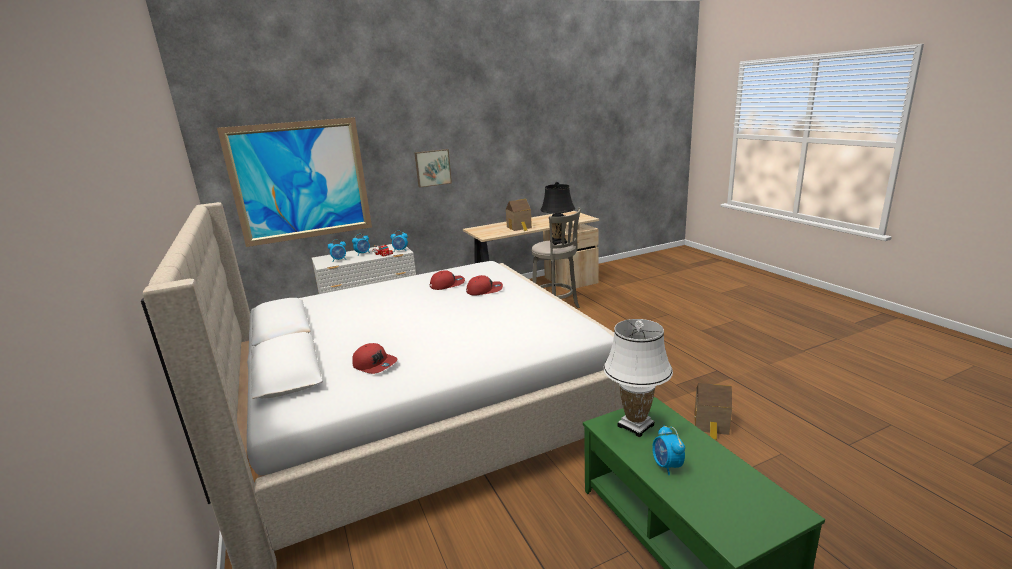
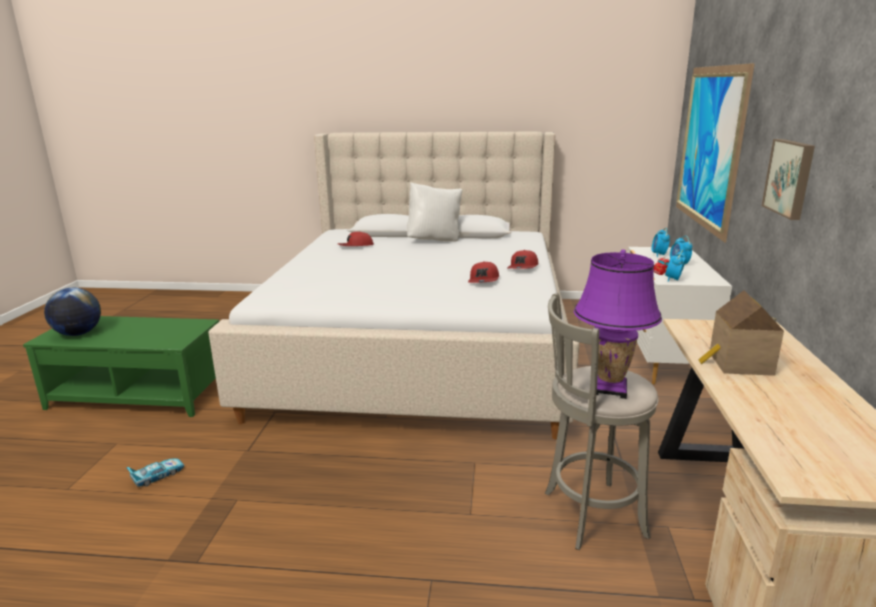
camera: 120 degrees right, 0 degrees up
red cap [466,275,503,296] -> red cap moved to [507,250,538,269]
black table lamp [541,182,575,245] -> purple table lamp [574,250,662,399]
white table lamp [603,319,673,437] -> none
alarm clock [652,425,685,475] -> none
toy house [694,383,732,440] -> toy car [126,458,185,487]
none -> globe [44,288,101,336]
none -> white pillow [407,182,462,242]

